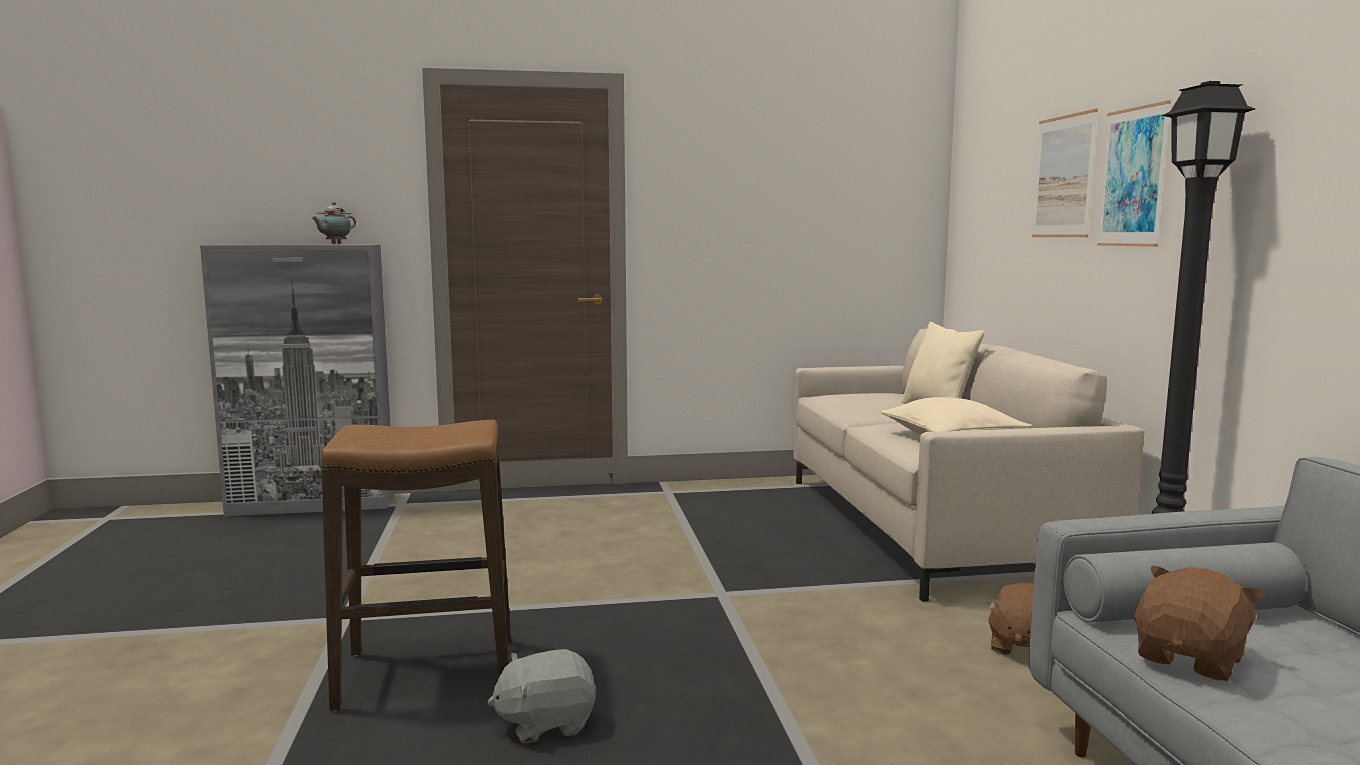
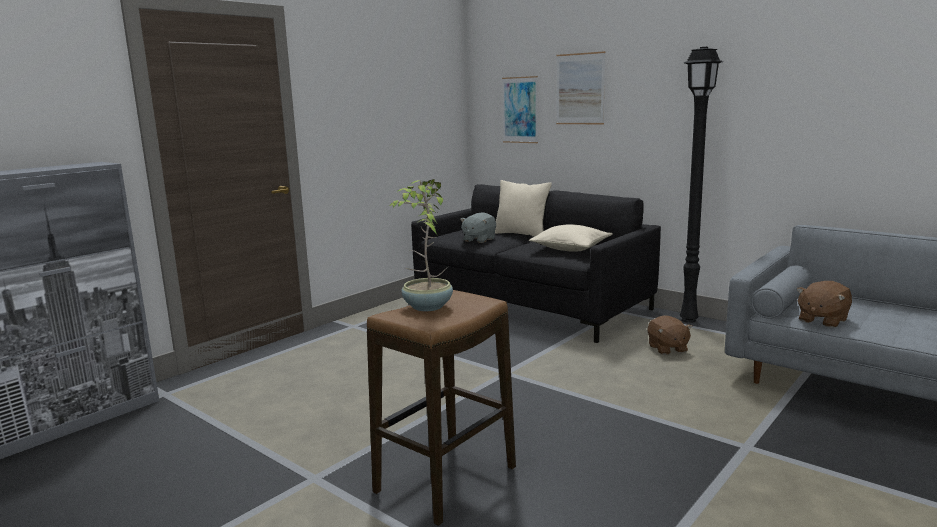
camera: 40 degrees left, 5 degrees up
teapot [311,202,356,244] -> none
grey plush toy [487,649,596,743] -> grey plush toy moved to [460,212,496,243]
beige sofa [793,329,1145,602] -> black sofa [411,184,661,343]
picture [1097,101,1171,247] -> picture moved to [502,76,538,143]
brown plush toy [1135,566,1265,681] -> brown plush toy turned 135 degrees counterclockwise [797,281,852,328]
none -> potted plant [389,179,453,311]

